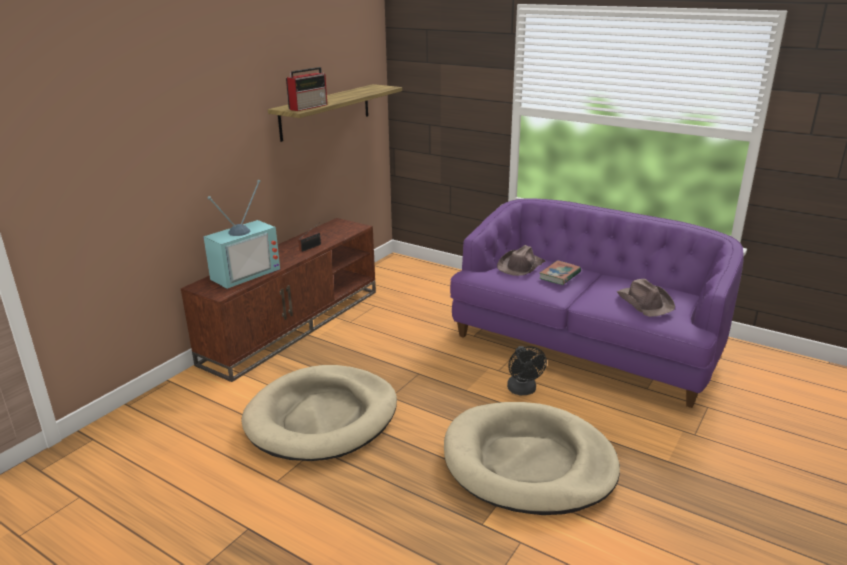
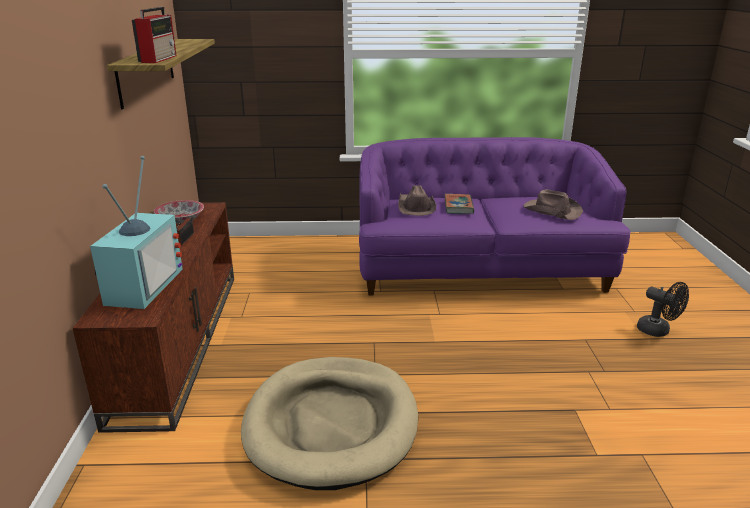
camera: 35 degrees left, 0 degrees up
beige dog bed [444,402,620,515] -> none
black fan [507,346,547,395] -> black fan moved to [637,282,689,337]
none -> bowl [154,200,204,224]

